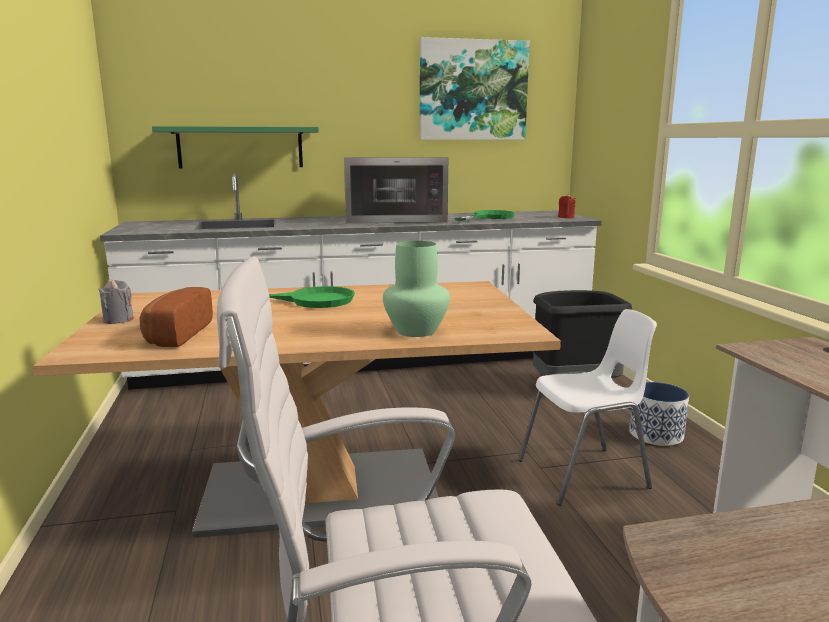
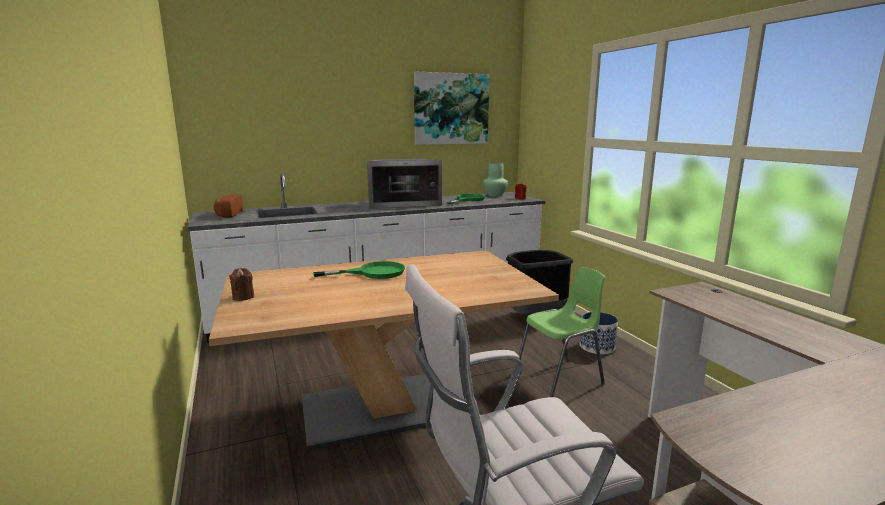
camera: 10 degrees left, 0 degrees up
grey candle [98,280,134,324] -> brown candle [229,268,254,301]
bread [140,287,213,347] -> bread moved to [214,194,243,218]
green shelf [152,126,319,168] -> none
green vase [383,241,450,337] -> green vase moved to [483,162,508,197]
white chair [518,309,657,506] -> green chair [519,267,605,397]

